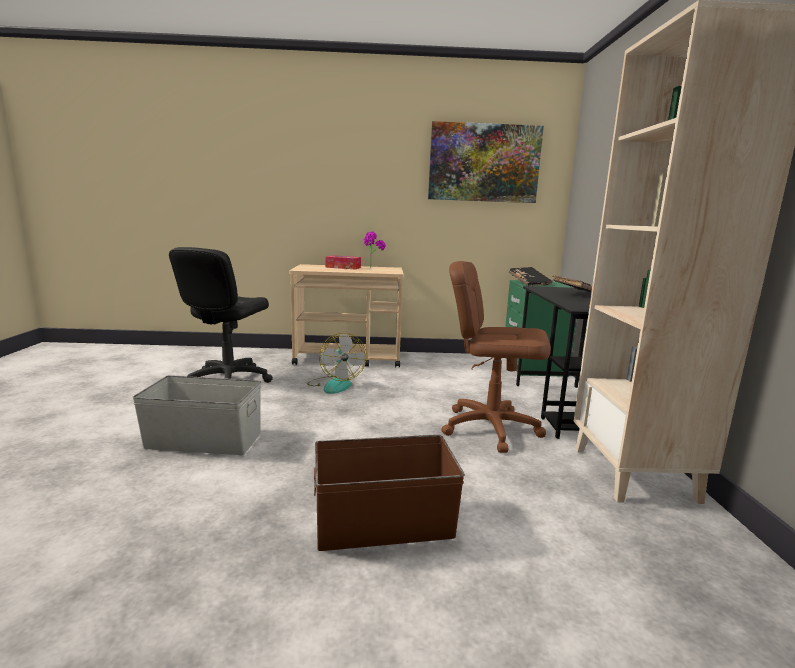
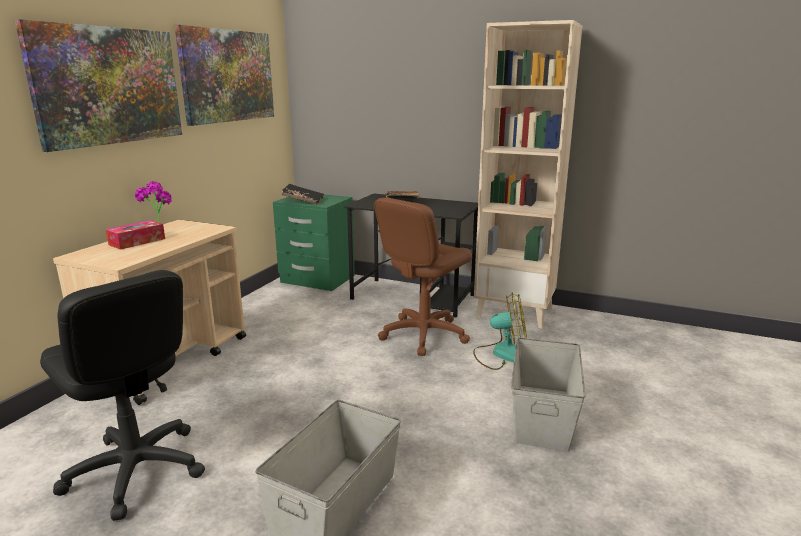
camera: 65 degrees left, 5 degrees up
fan [307,333,367,394] -> fan moved to [473,292,527,370]
brown storage box [314,435,465,551] -> grey storage box [511,337,586,451]
none -> picture [15,19,182,152]

